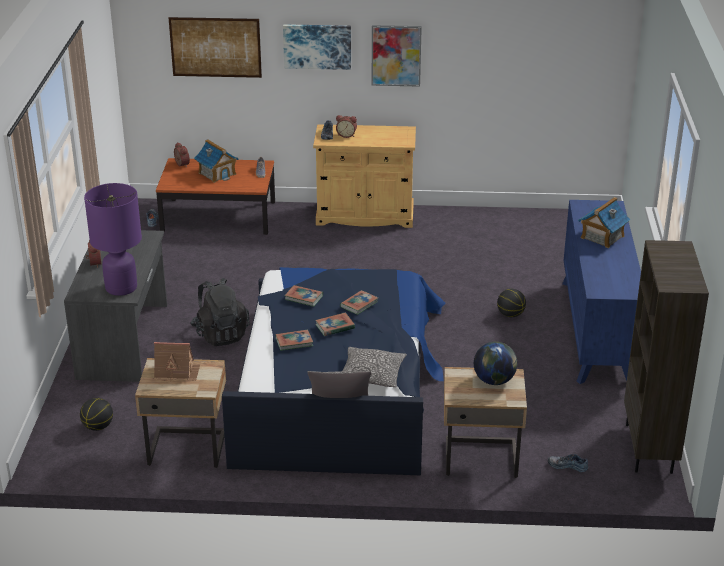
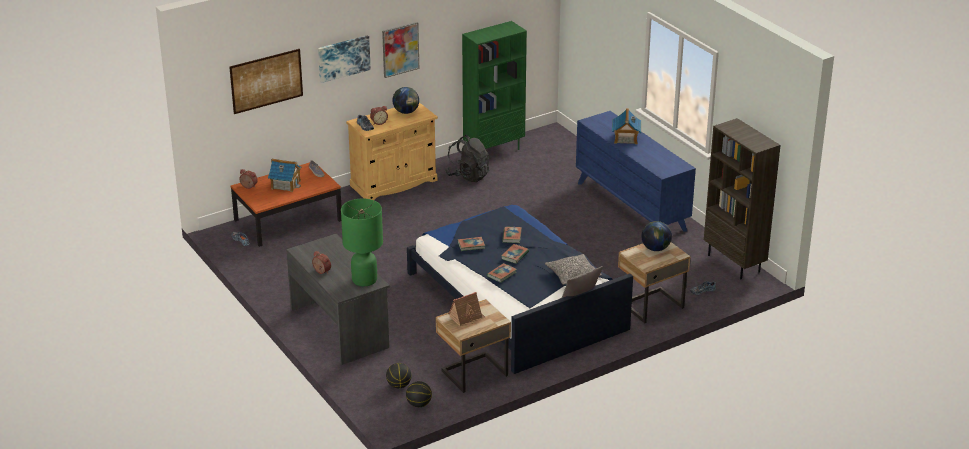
camera: 35 degrees left, 0 degrees up
purple table lamp [84,183,142,296] -> green table lamp [341,198,383,286]
black backpack [190,278,250,346] -> black backpack moved to [445,135,489,182]
basketball [497,289,526,317] -> basketball moved to [406,381,432,407]
none -> globe [392,87,419,114]
none -> green bookcase [462,21,527,150]

